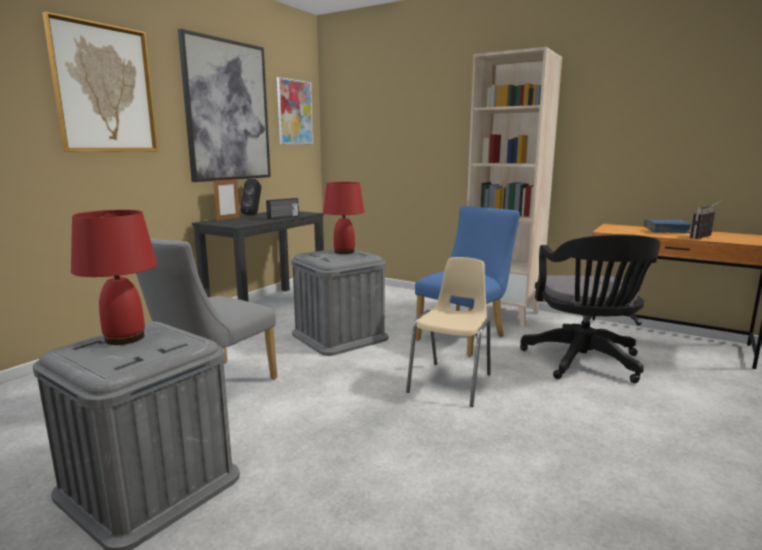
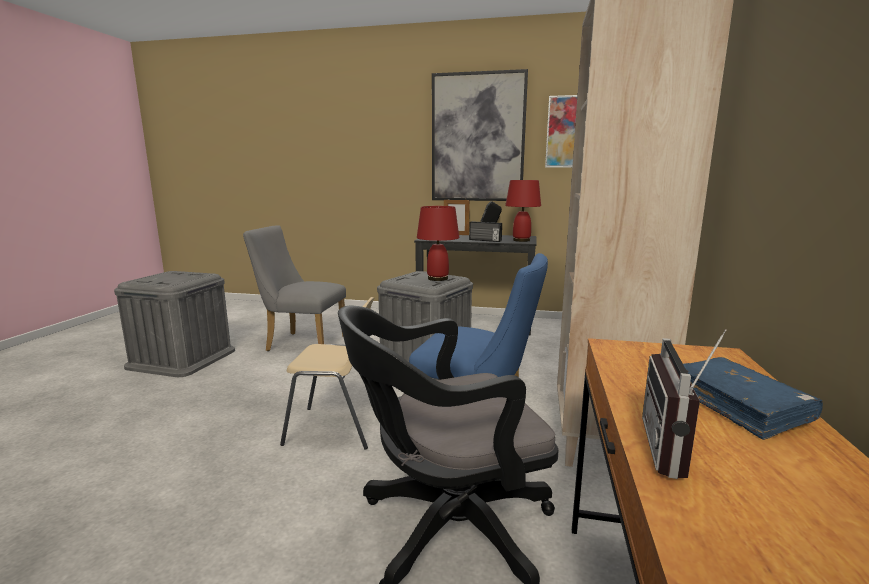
camera: 70 degrees right, 0 degrees up
picture [42,12,158,152] -> none
red table lamp [71,210,157,345] -> red table lamp moved to [505,180,541,242]
radio [690,199,723,239] -> radio turned 105 degrees counterclockwise [642,329,727,479]

